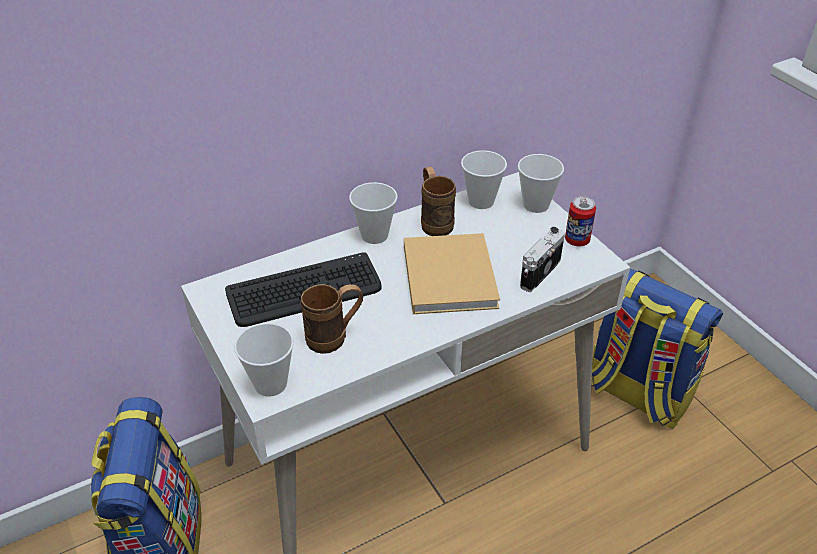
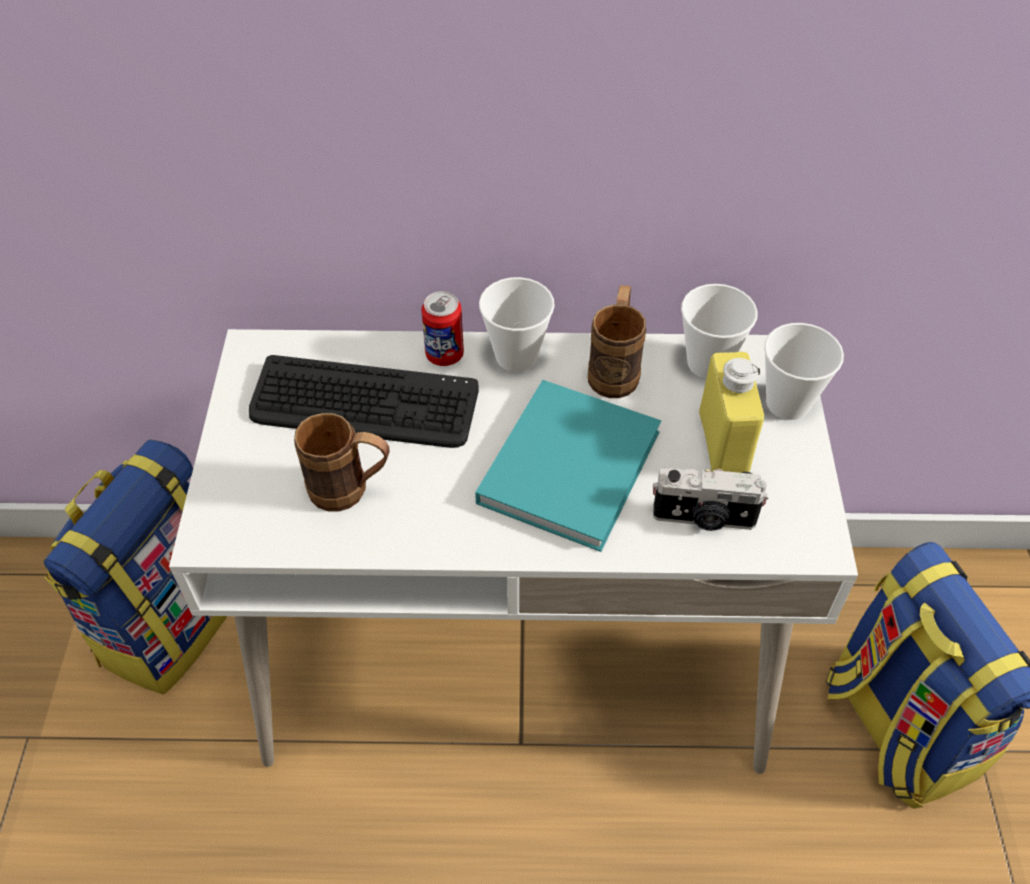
camera: 30 degrees right, 10 degrees up
cup [234,323,294,397] -> none
beige book [404,233,500,314] -> turquoise book [475,380,661,552]
camera [520,227,565,292] -> camera turned 150 degrees counterclockwise [653,468,768,531]
can [565,196,596,247] -> can moved to [421,291,464,366]
none -> yellow bottle [699,352,764,473]

